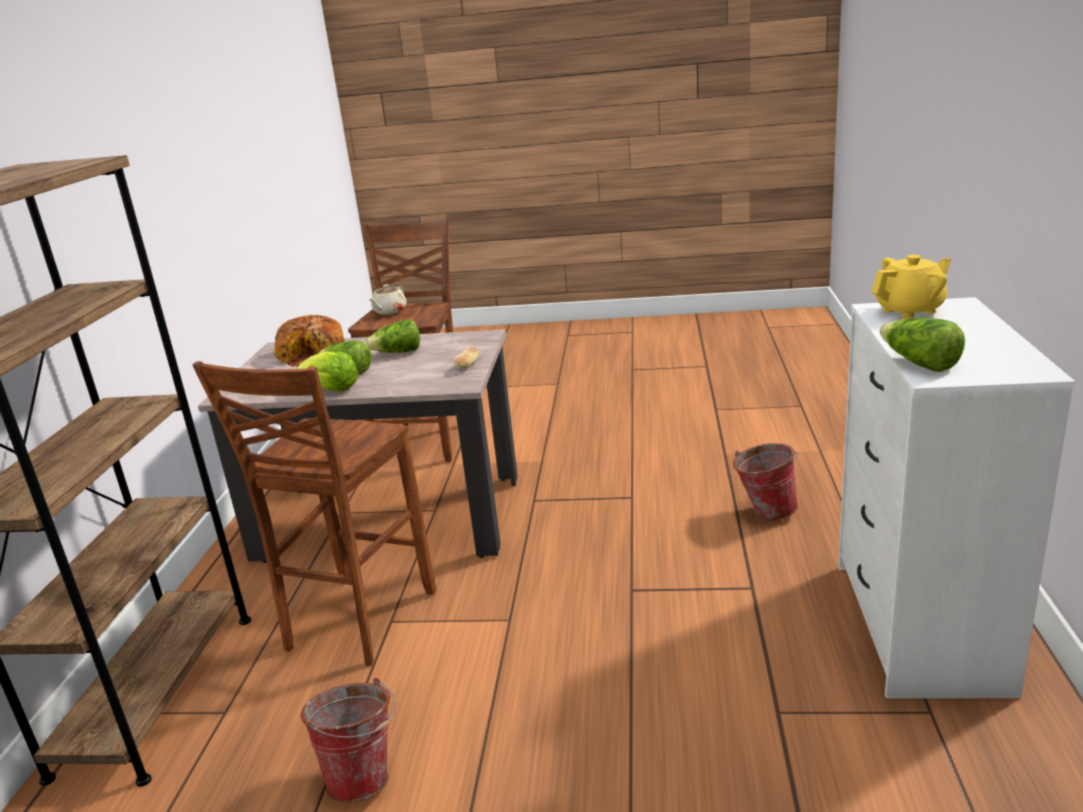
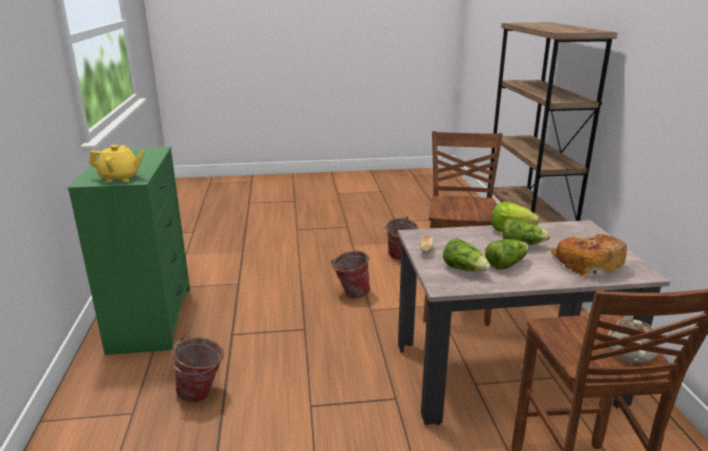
camera: 165 degrees right, 0 degrees up
white dresser [838,297,1075,699] -> green dresser [68,147,190,355]
yellow teapot [872,255,951,319] -> yellow teapot turned 150 degrees counterclockwise [89,145,145,183]
lettuce [880,318,965,372] -> lettuce moved to [443,238,491,271]
none -> bucket [331,251,370,298]

